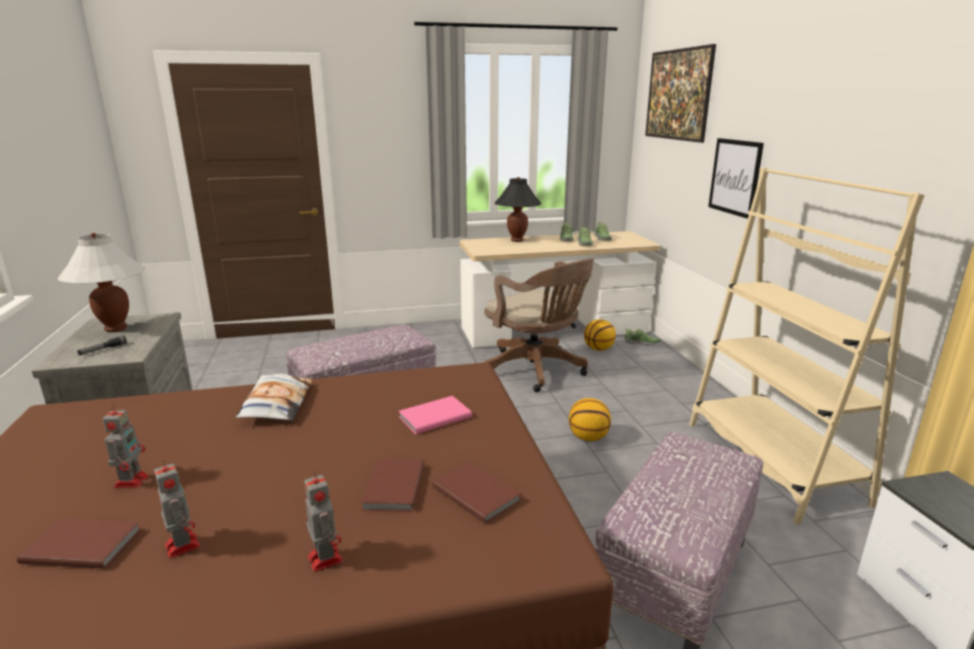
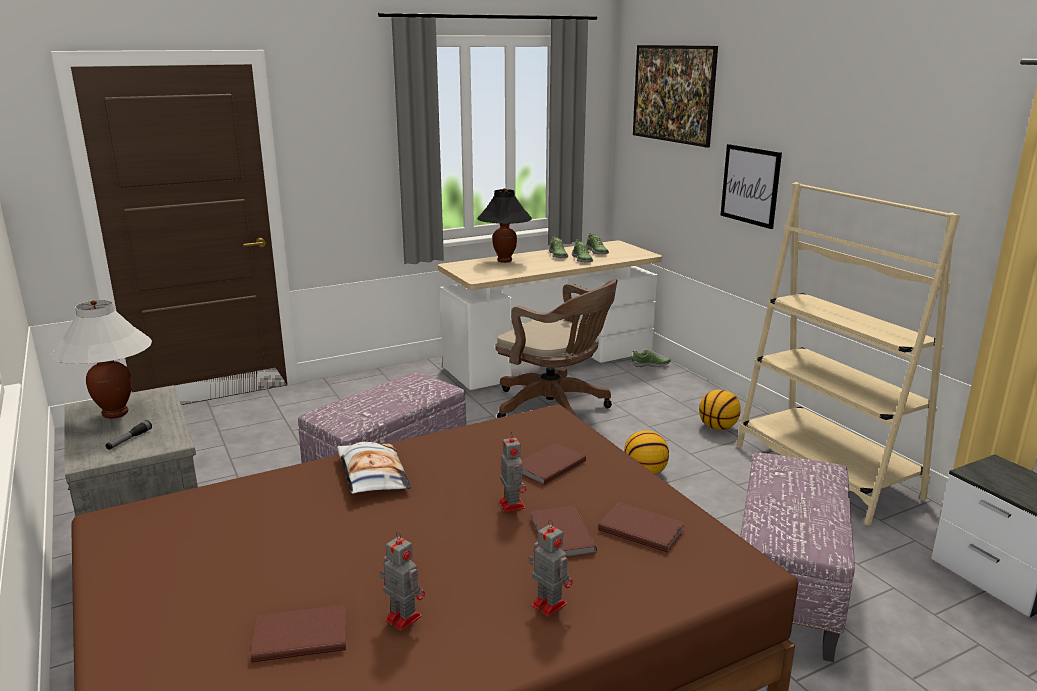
camera: 15 degrees left, 0 degrees up
toy robot [103,404,149,488] -> toy robot moved to [499,432,527,512]
pink book [399,396,472,434] -> brown book [521,443,586,485]
basketball [584,319,616,351] -> basketball moved to [699,390,741,430]

